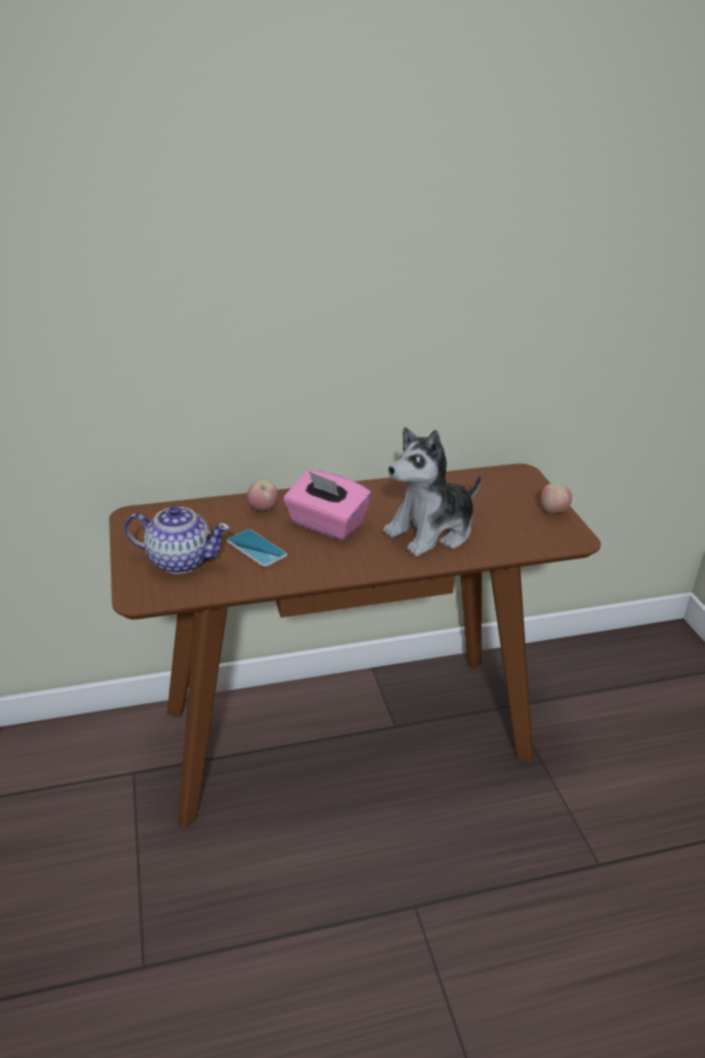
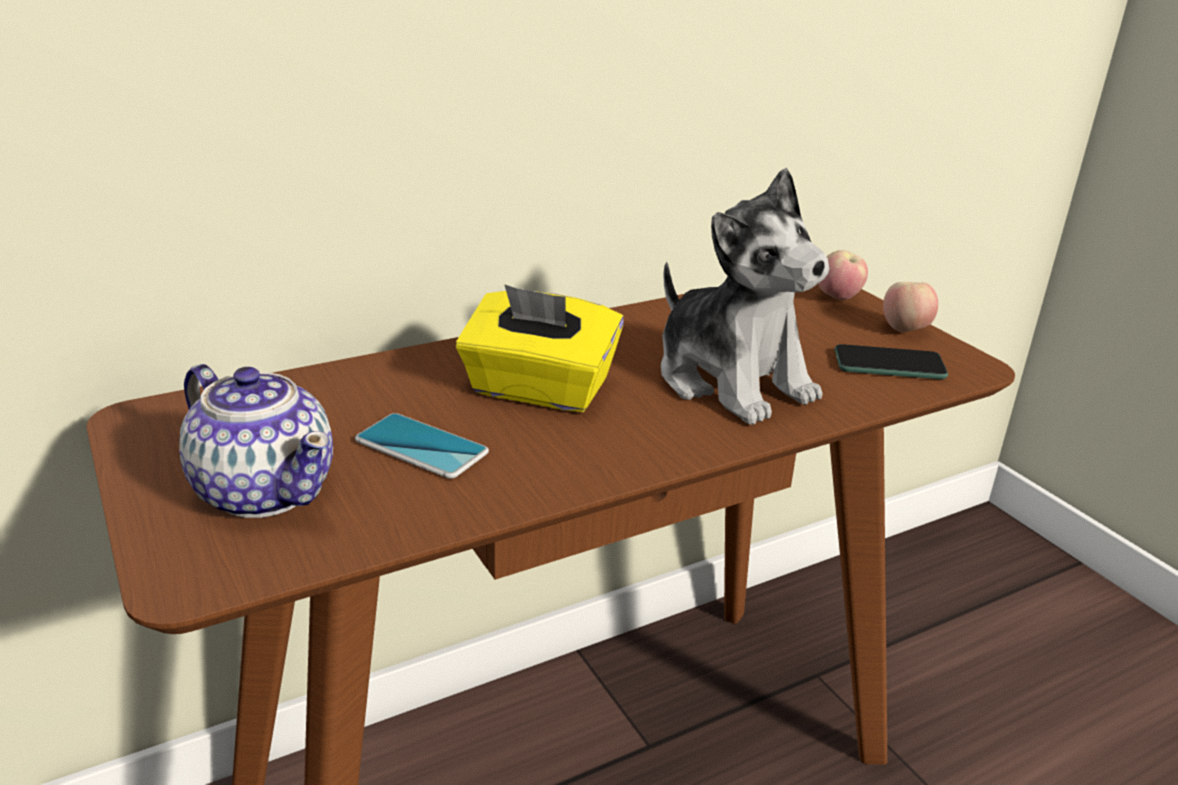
camera: 15 degrees left, 5 degrees down
teapot [124,506,230,574] -> teapot turned 45 degrees clockwise [179,364,333,518]
apple [247,480,278,511] -> apple moved to [818,250,868,300]
pink tissue box [284,470,371,540] -> yellow tissue box [456,284,624,412]
plush toy [383,427,482,556] -> plush toy turned 75 degrees counterclockwise [661,168,830,425]
none -> phone [835,344,948,379]

